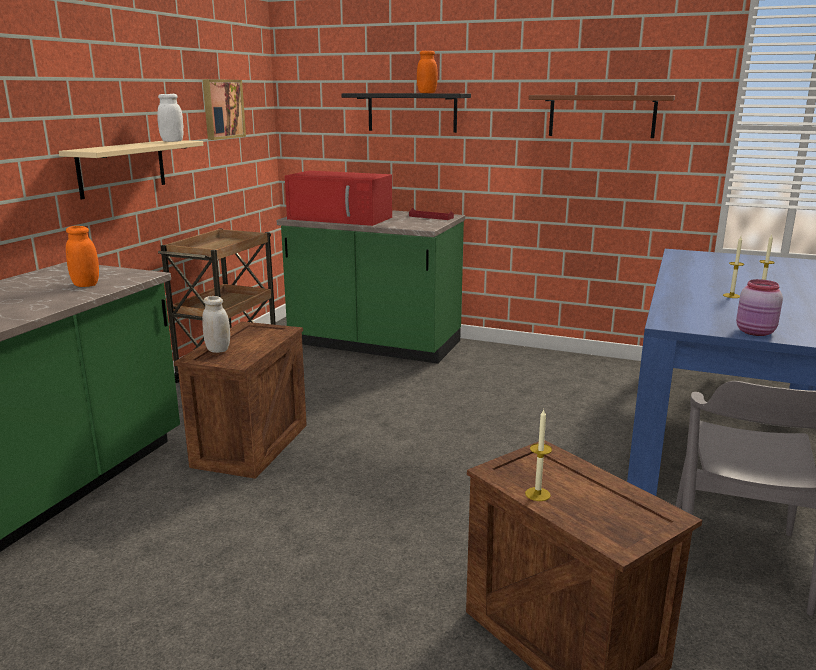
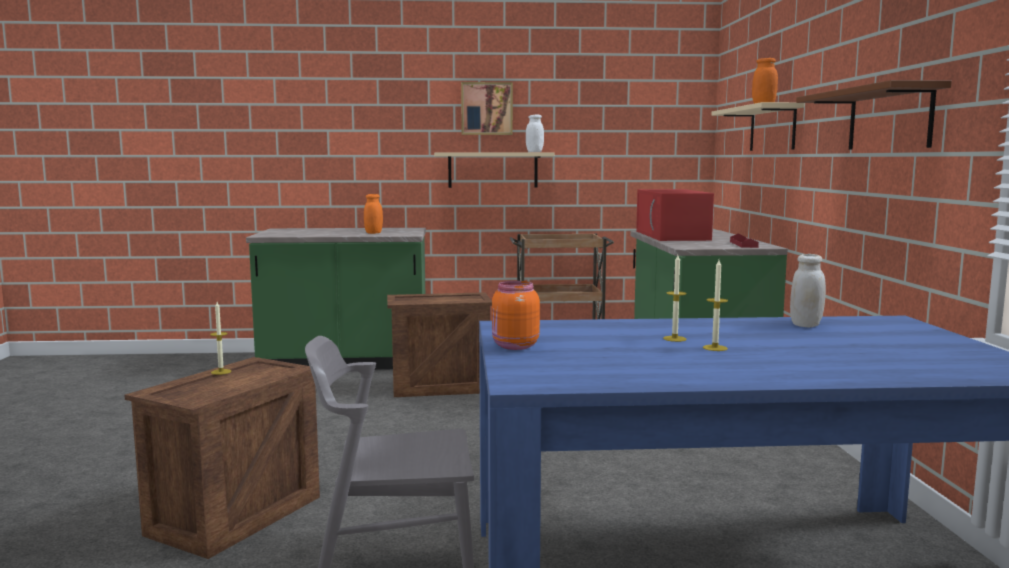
camera: 65 degrees right, 10 degrees down
white jar [202,296,230,353] -> white jar moved to [790,254,826,328]
picture [203,79,246,140] -> picture moved to [461,82,513,135]
black shelf [341,93,471,133] -> beige shelf [711,102,804,151]
pink jar [736,279,783,336] -> orange jar [492,281,540,350]

